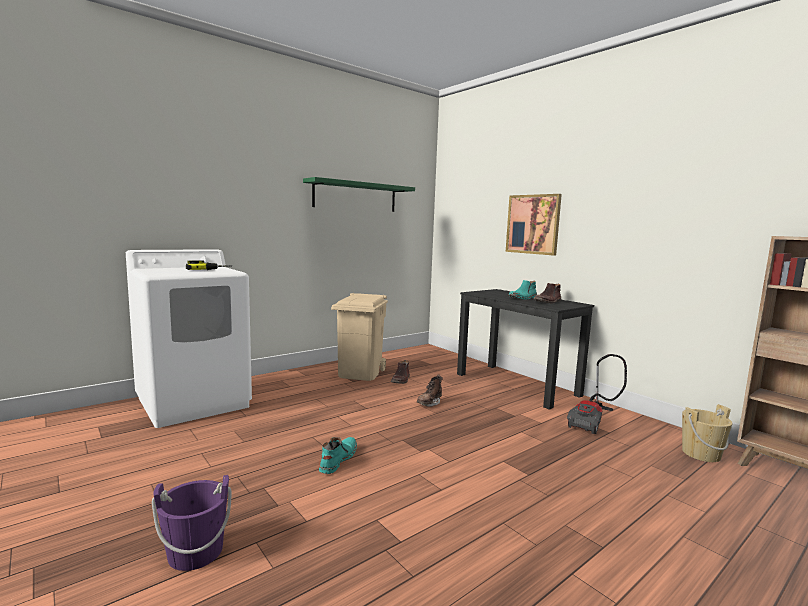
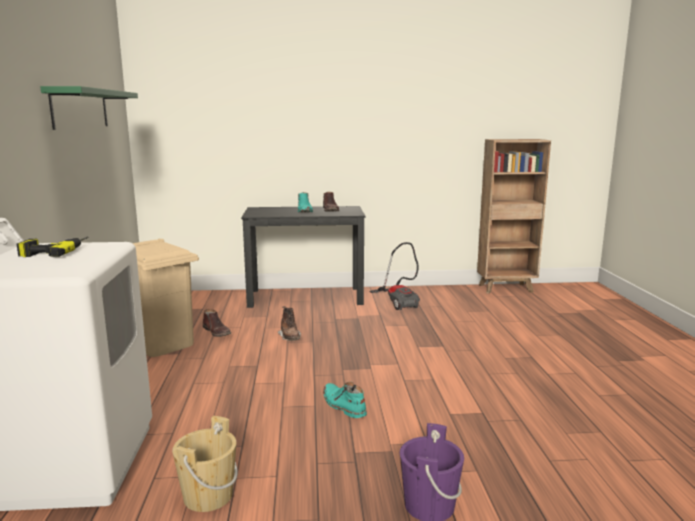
camera: 55 degrees left, 5 degrees up
picture [506,194,562,256] -> none
beige bucket [682,404,733,462] -> beige bucket moved to [172,416,238,512]

